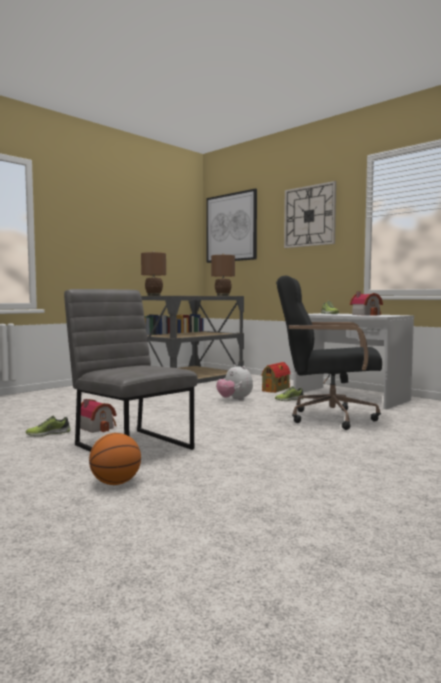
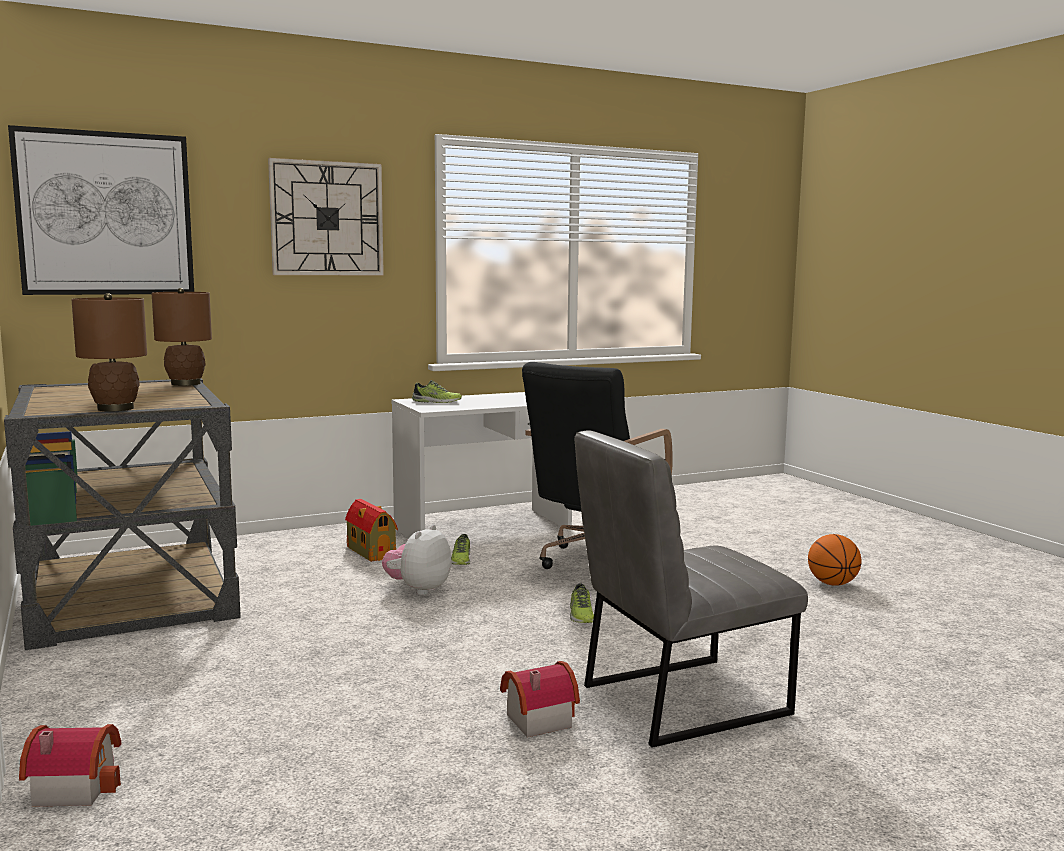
camera: 70 degrees left, 5 degrees up
shoe [26,416,71,437] -> shoe moved to [570,584,594,623]
basketball [89,433,141,485] -> basketball moved to [808,534,861,586]
plush toy [216,364,253,400] -> plush toy turned 135 degrees clockwise [382,525,451,595]
toy house [350,291,383,316] -> toy house moved to [19,724,121,807]

